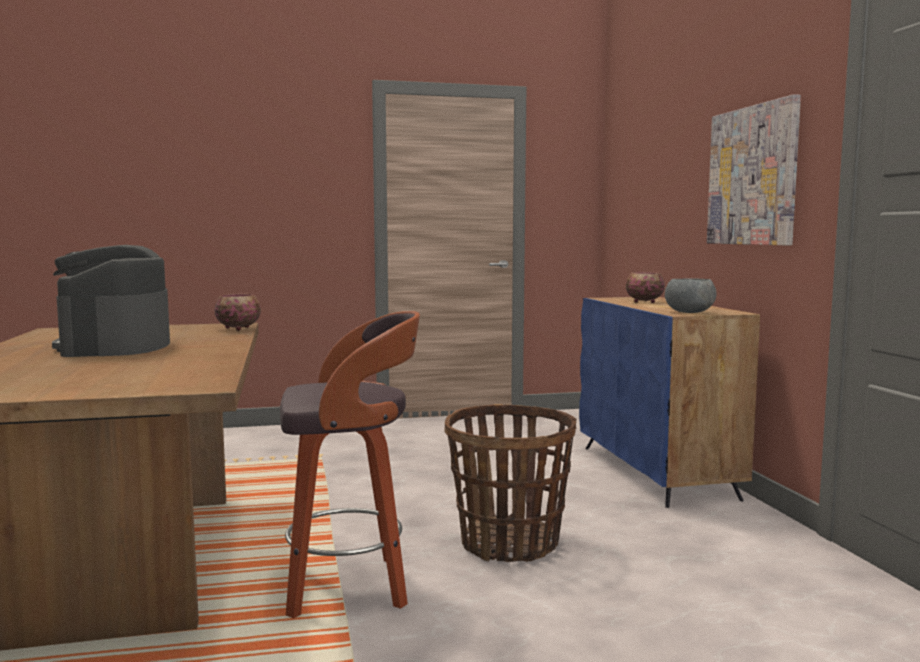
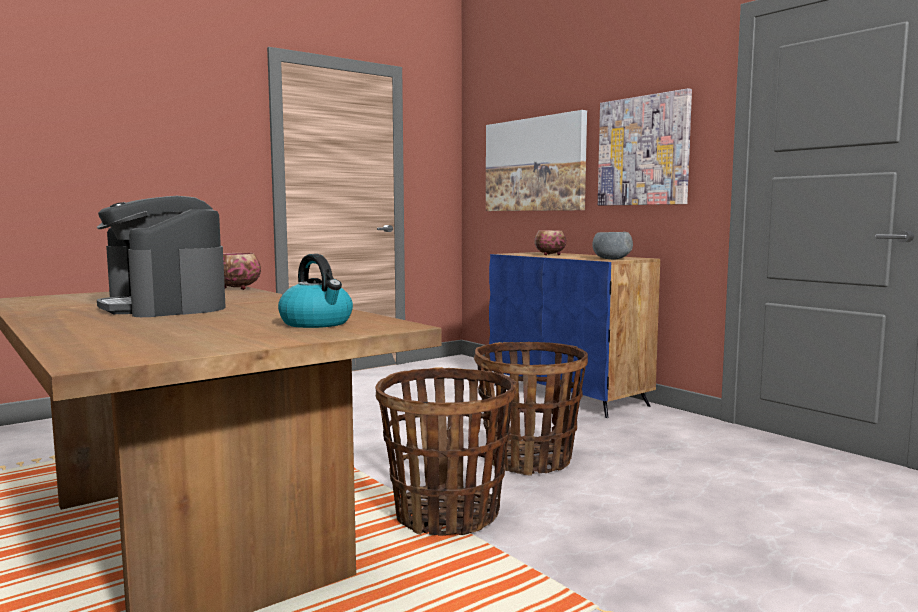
camera: 25 degrees left, 0 degrees up
stool [280,311,420,618] -> basket [375,367,517,536]
none -> kettle [278,254,353,328]
none -> picture [486,110,587,211]

